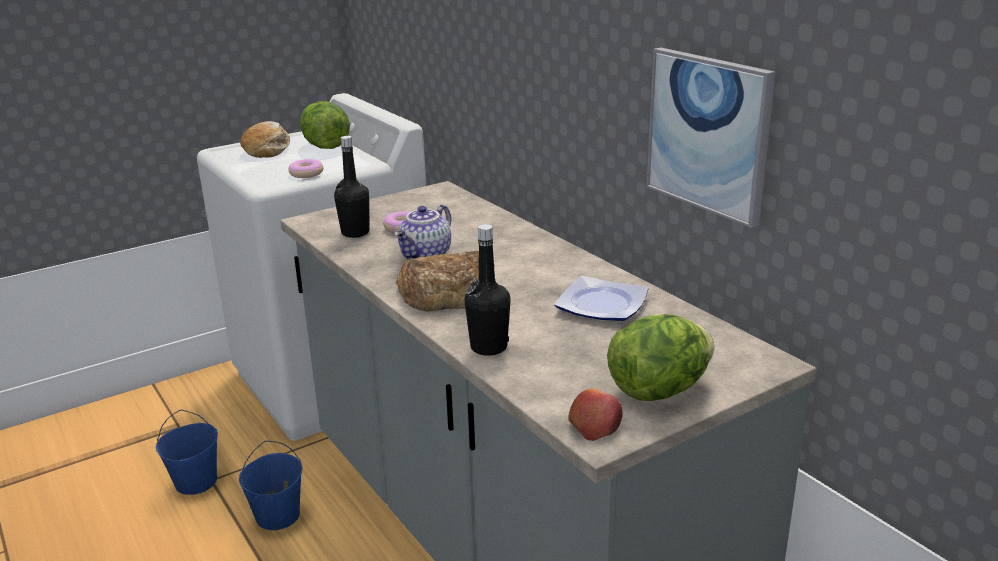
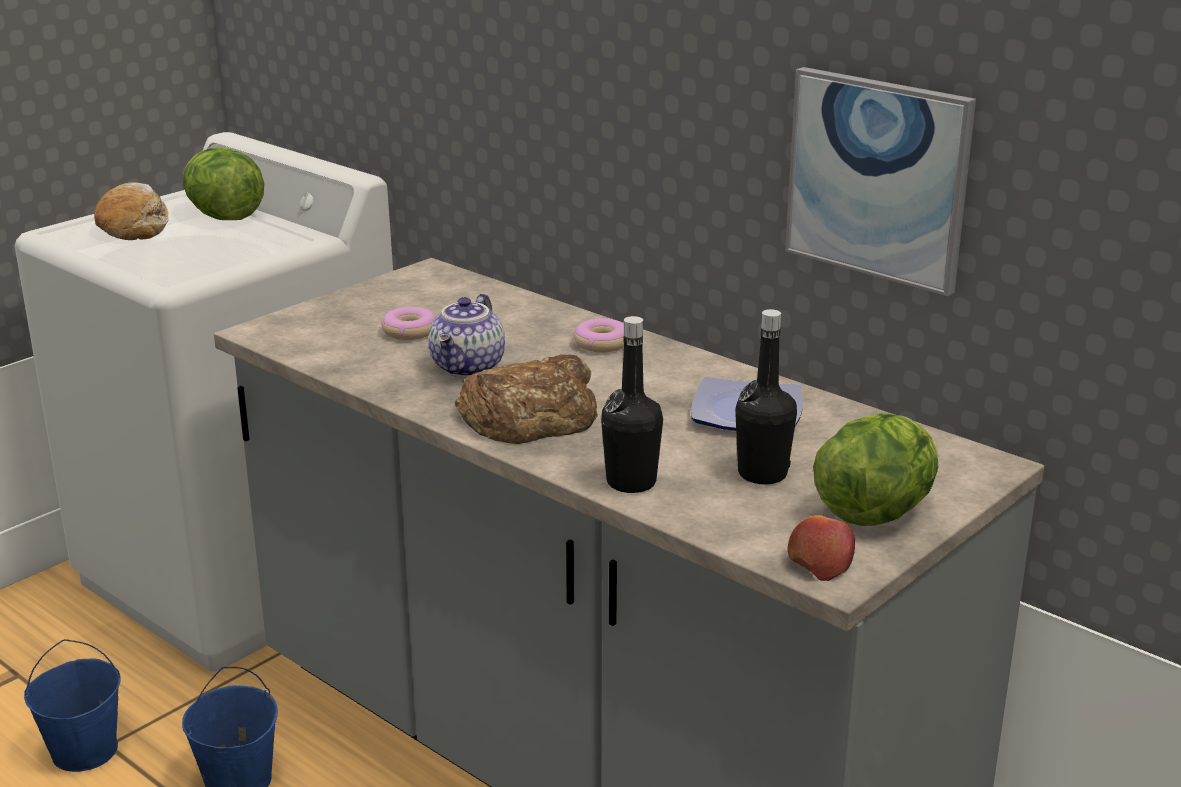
camera: 15 degrees left, 0 degrees up
donut [288,159,323,178] -> donut moved to [574,318,624,353]
black bottle [334,136,370,238] -> black bottle moved to [735,309,797,484]

